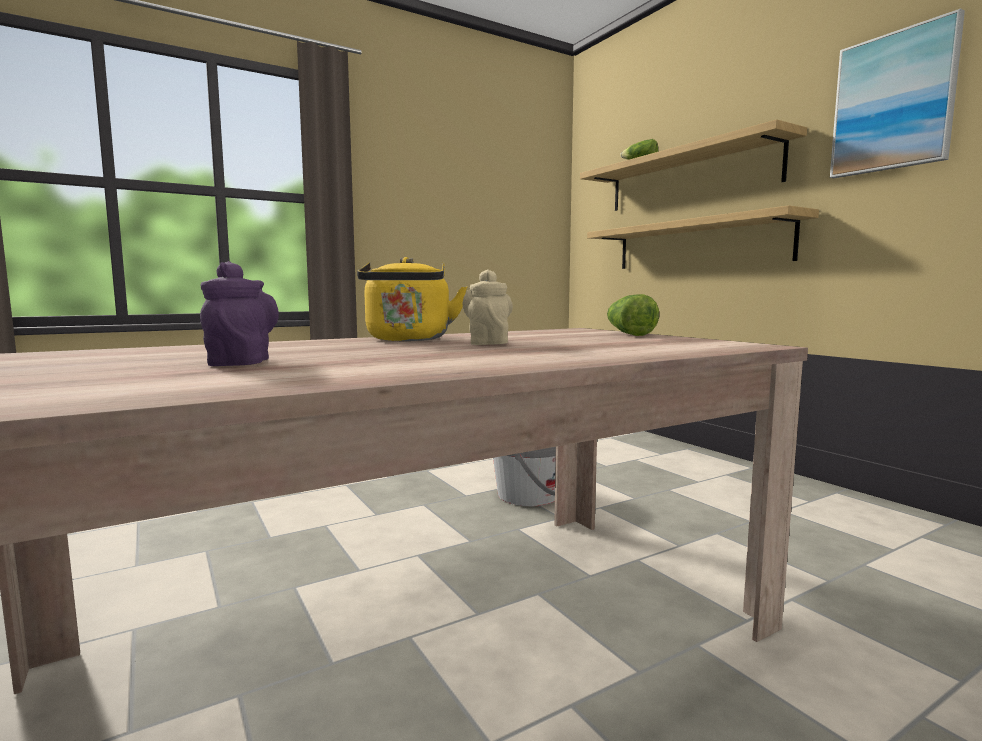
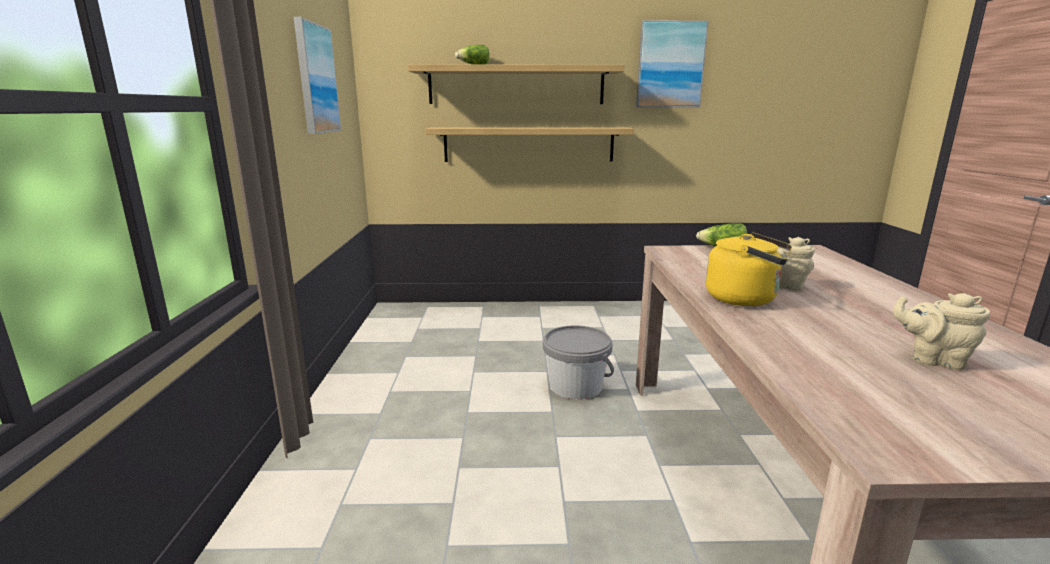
camera: 60 degrees left, 10 degrees up
purple teapot [200,261,279,366] -> beige teapot [893,293,990,370]
none -> picture [294,17,341,134]

